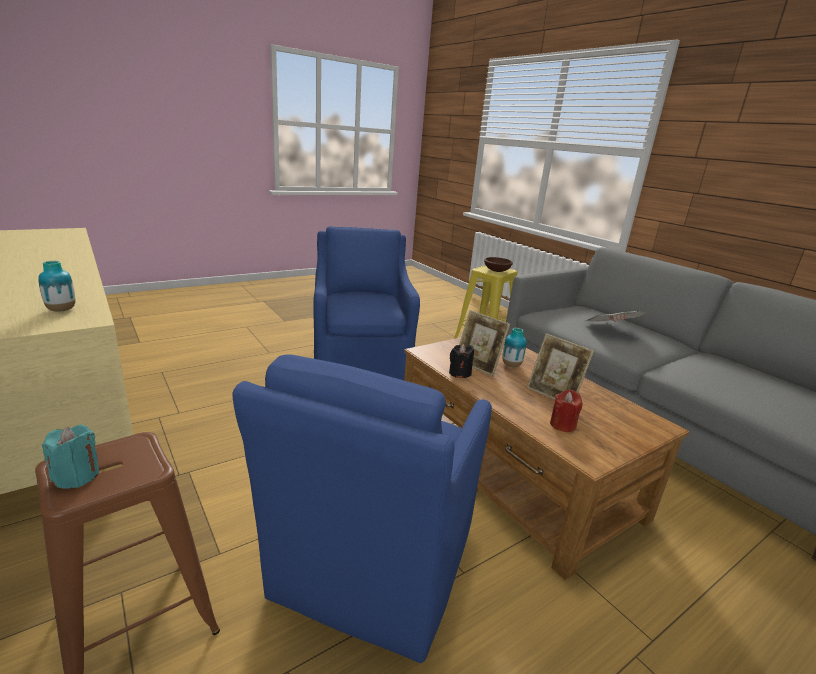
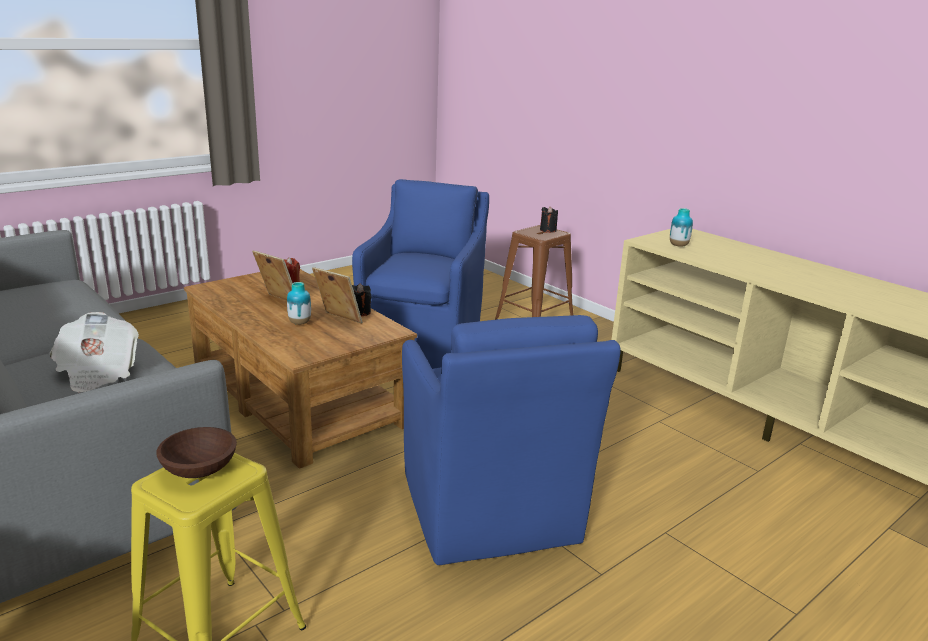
camera: 175 degrees right, 0 degrees up
turquoise candle [42,425,99,489] -> black candle [540,206,558,233]

